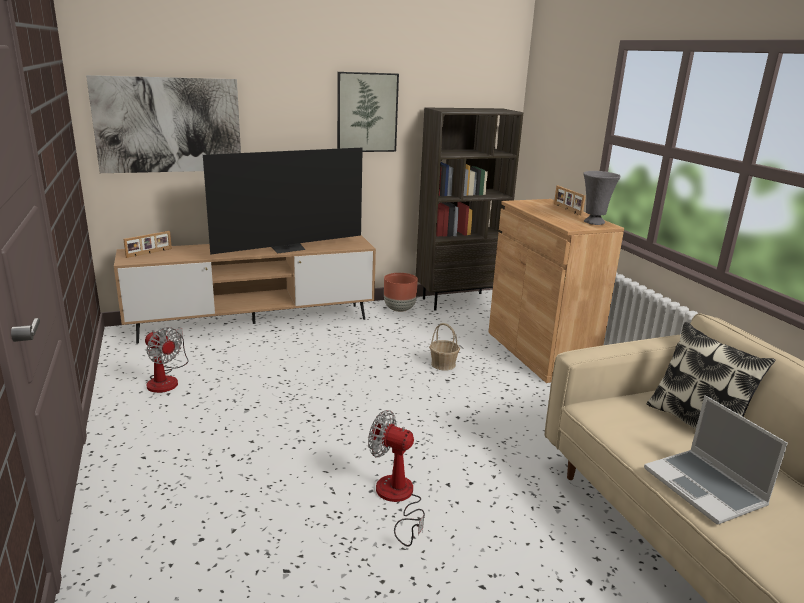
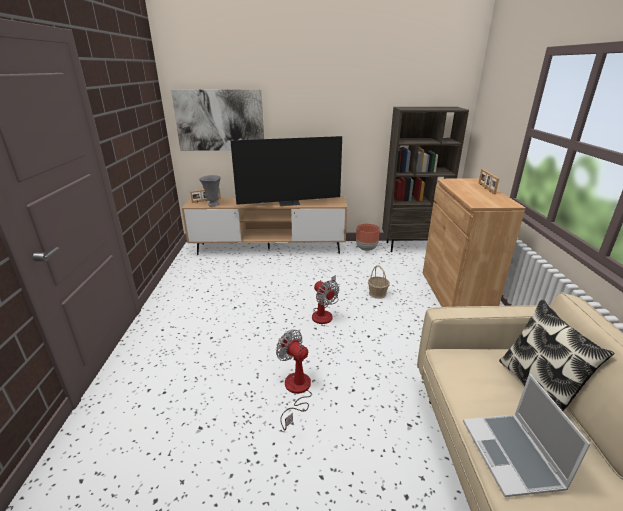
camera: 20 degrees right, 5 degrees up
fan [145,327,188,393] -> fan moved to [312,275,339,324]
picture [337,72,399,152] -> none
grey vase [583,171,620,225] -> grey vase moved to [199,175,221,206]

